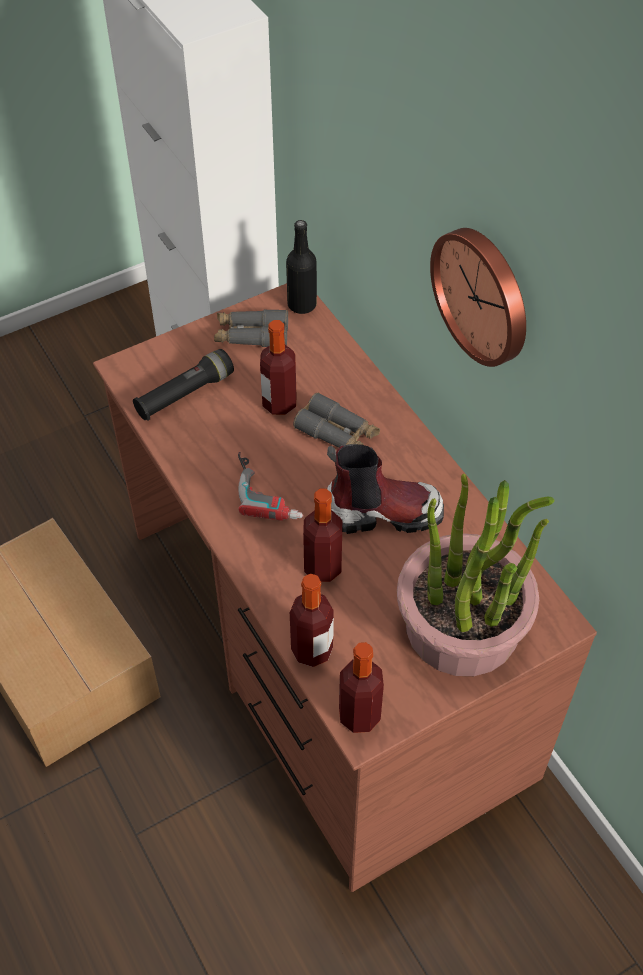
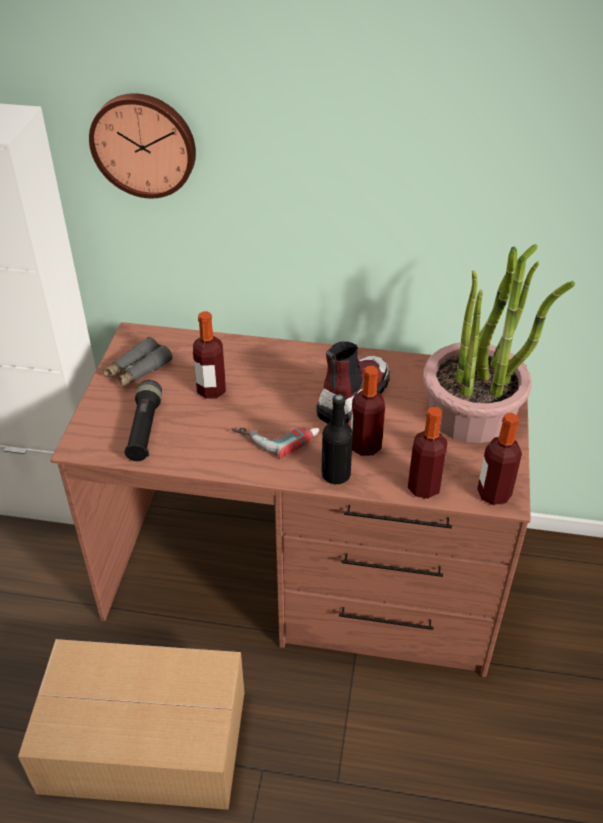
camera: 50 degrees left, 10 degrees down
black bottle [286,220,317,314] -> black bottle moved to [322,394,353,484]
grey binoculars [293,392,380,448] -> none
wall clock [430,228,526,367] -> wall clock moved to [89,93,196,198]

